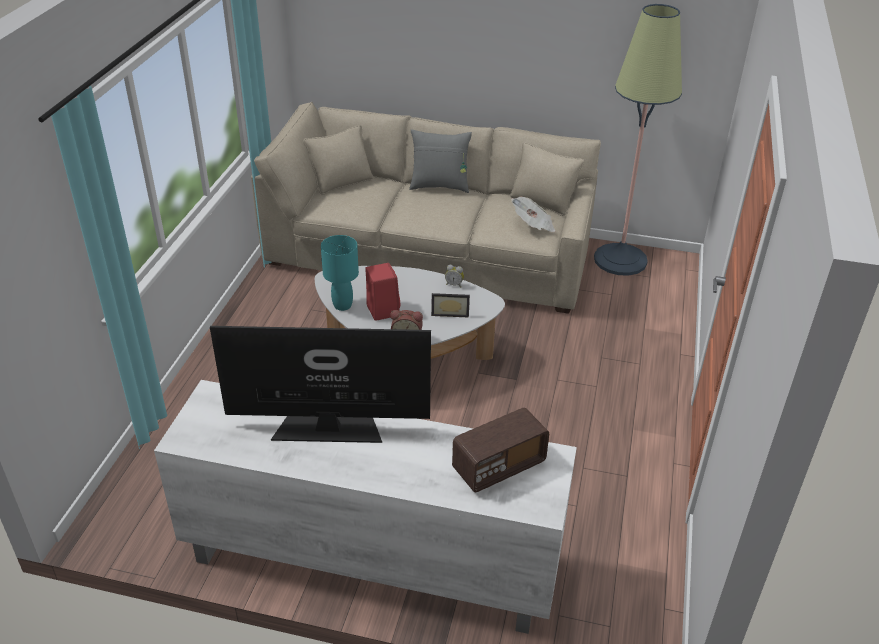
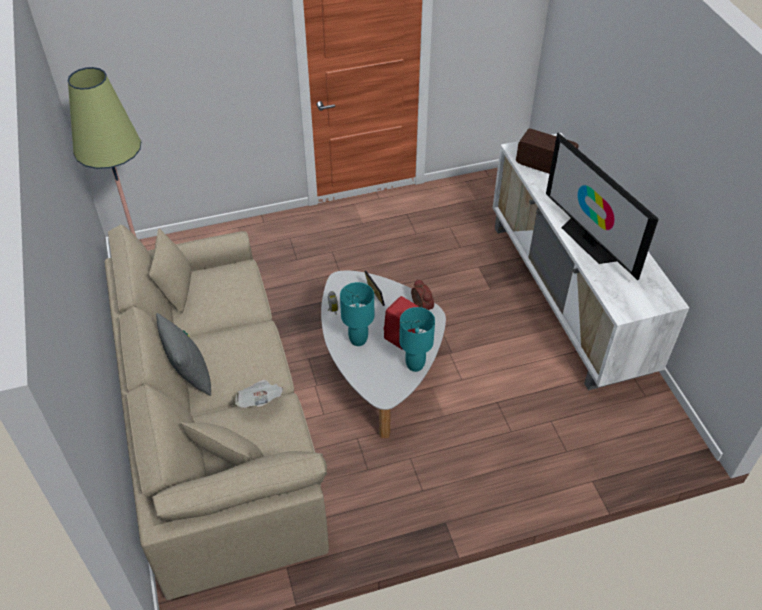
camera: 120 degrees left, 10 degrees up
newspaper [511,197,555,233] -> newspaper moved to [235,379,284,408]
none -> turquoise table lamp [340,282,374,346]

